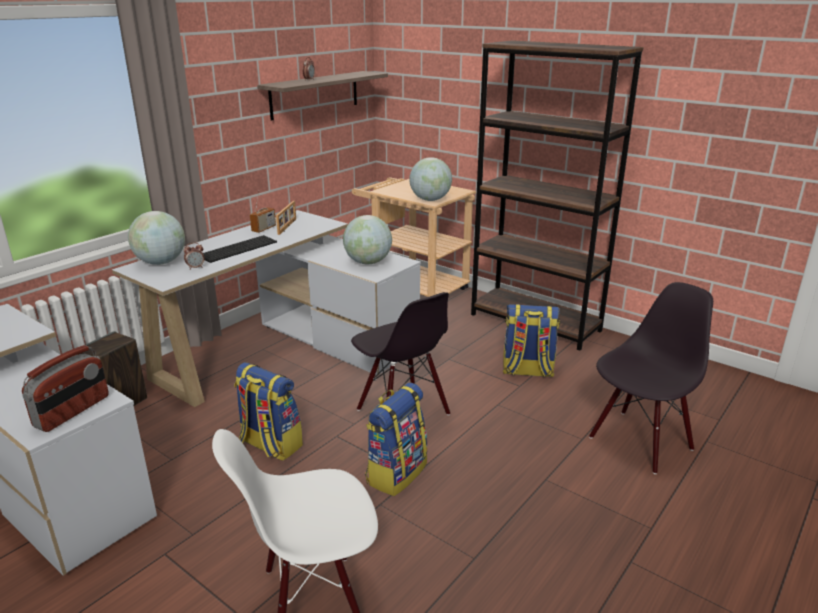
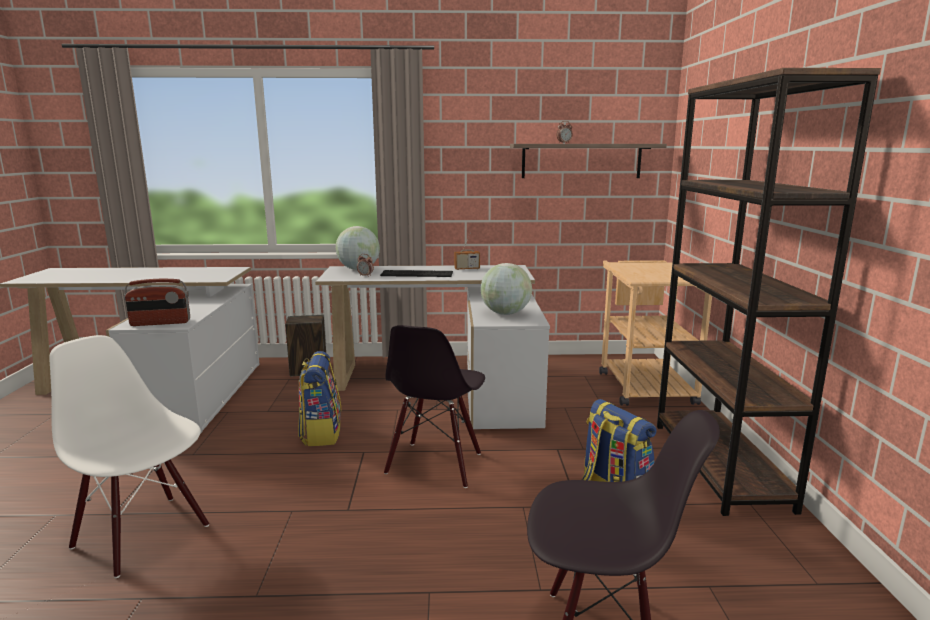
camera: 50 degrees right, 10 degrees down
picture frame [276,201,296,235] -> none
backpack [365,383,428,496] -> none
globe [409,157,452,201] -> none

